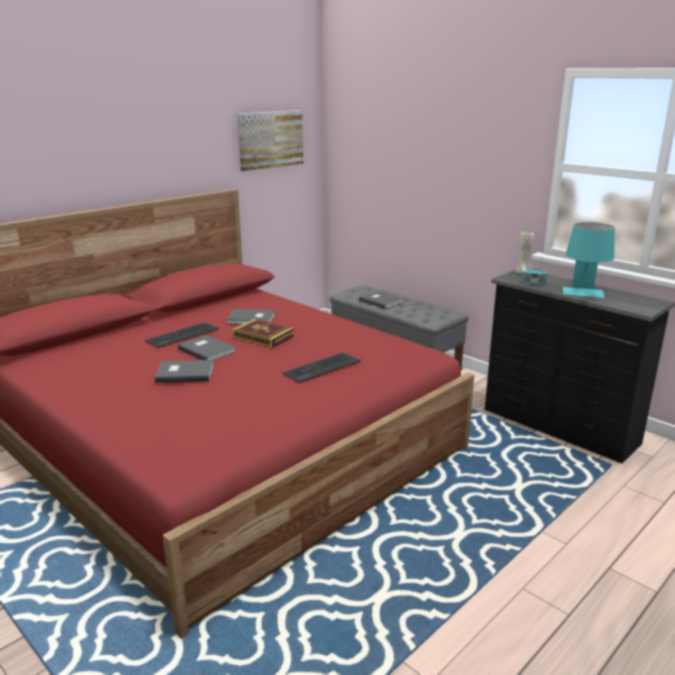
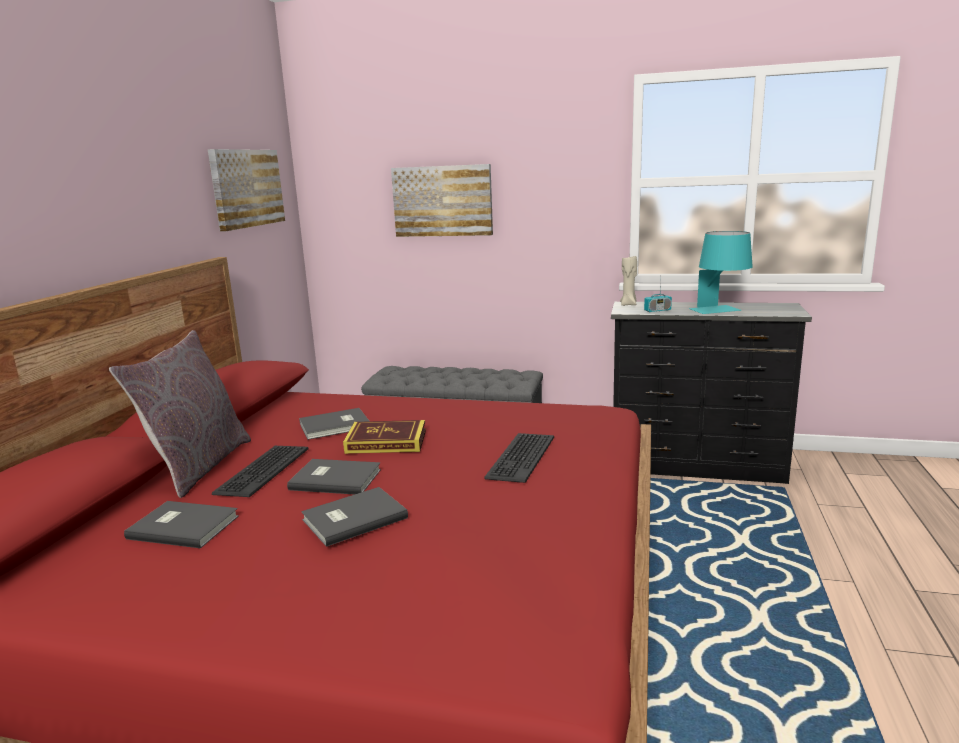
camera: 30 degrees left, 5 degrees down
grey book [359,291,403,309] -> grey book moved to [124,501,239,548]
none -> grey pillow [109,330,251,498]
none -> picture [391,164,493,237]

